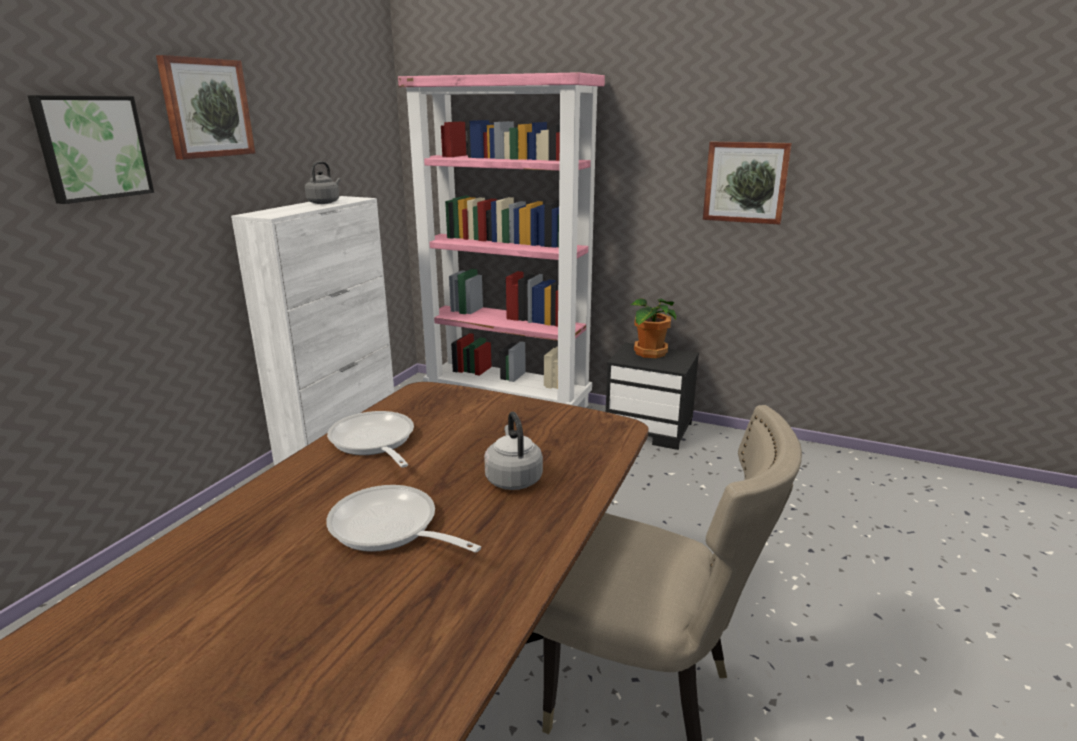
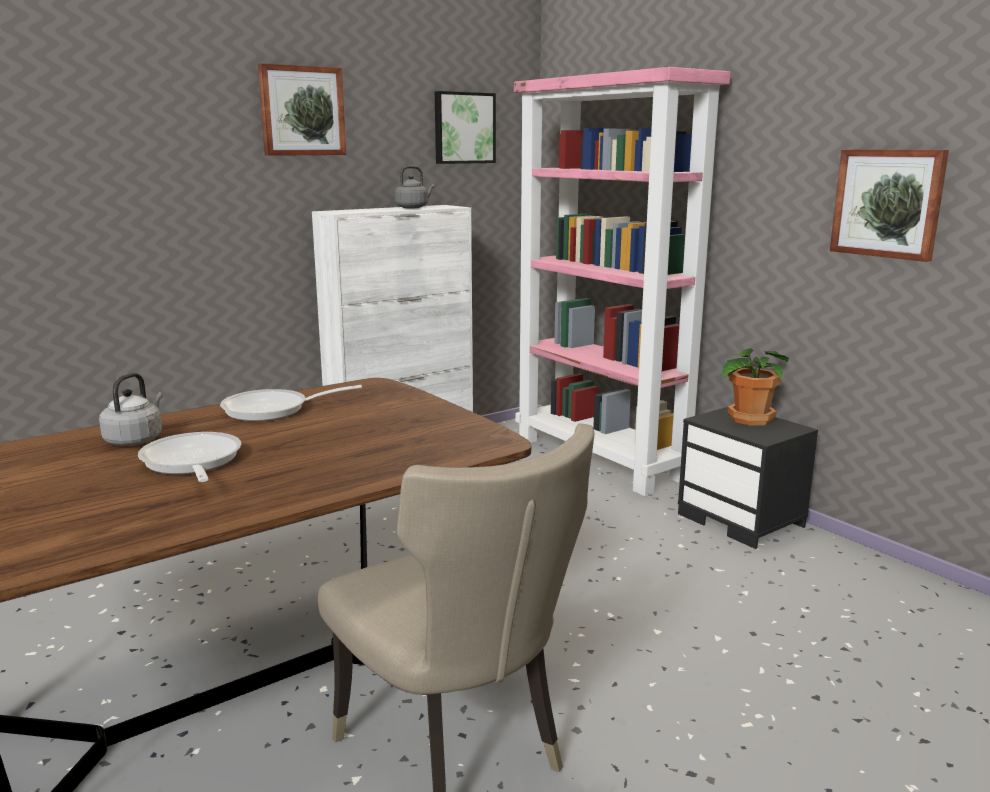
camera: 30 degrees right, 5 degrees down
picture [28,95,154,204] -> picture moved to [435,91,496,164]
frying pan [327,411,414,468] -> frying pan turned 105 degrees counterclockwise [220,385,362,422]
grey kettle [484,412,543,490] -> grey kettle moved to [99,372,163,446]

